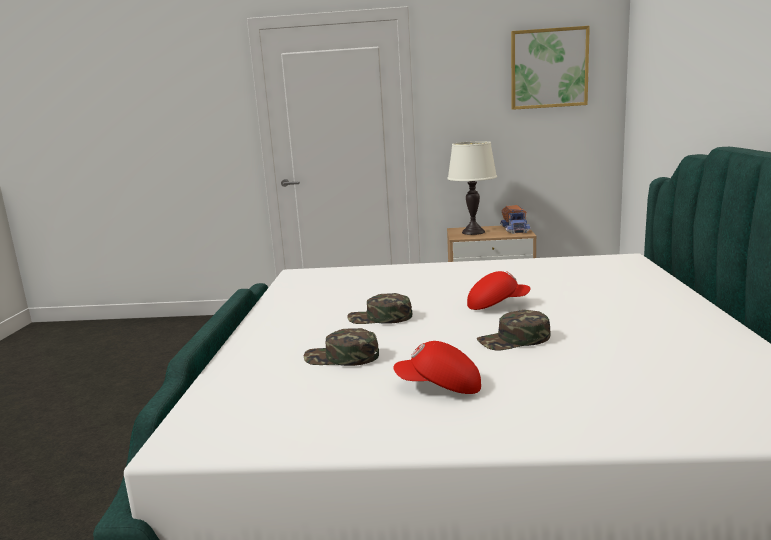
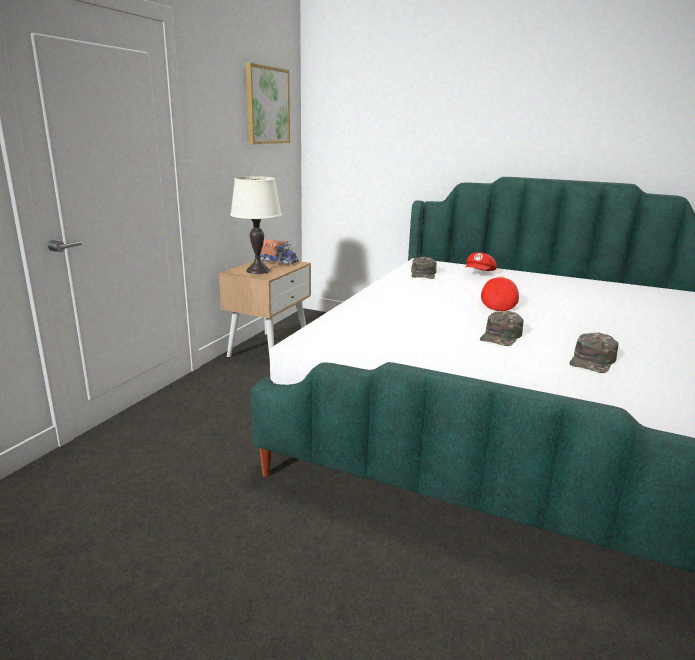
camera: 70 degrees left, 5 degrees up
red cap [393,341,481,394] -> red cap moved to [465,252,497,271]
green cap [477,310,551,351] -> green cap moved to [411,257,436,279]

